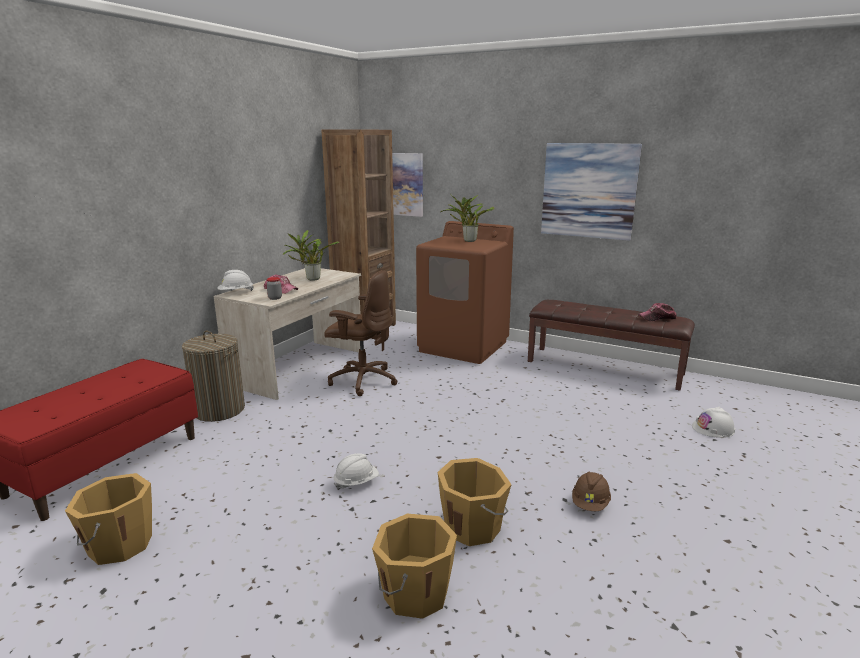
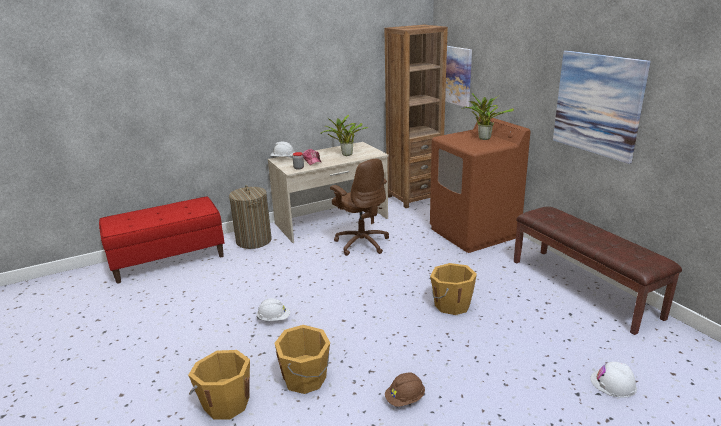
camera: 35 degrees right, 5 degrees up
orange bucket [65,473,152,565] -> orange bucket moved to [430,263,477,315]
cap [638,303,677,321] -> none

